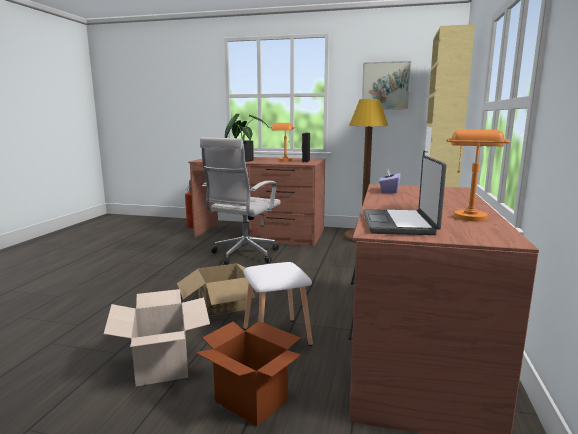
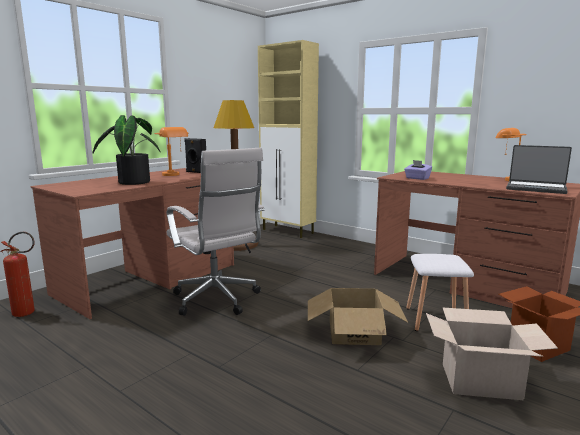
camera: 65 degrees left, 0 degrees up
picture [362,61,411,110] -> none

